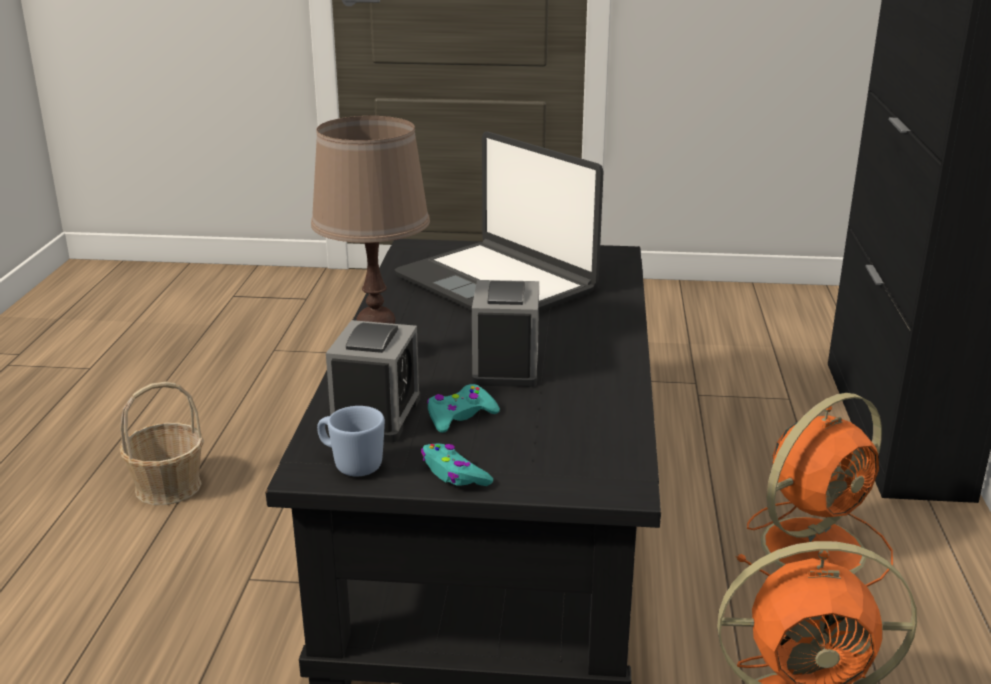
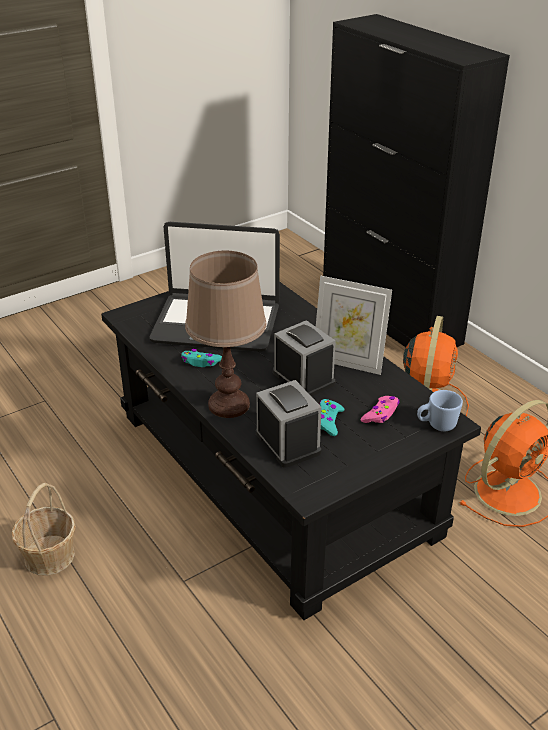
camera: 40 degrees left, 10 degrees up
blue mug [317,406,385,476] -> blue mug moved to [417,390,463,431]
turquoise game controller [421,443,493,486] -> turquoise game controller moved to [181,349,222,367]
none -> picture frame [316,276,392,375]
none -> pink game controller [361,396,400,423]

